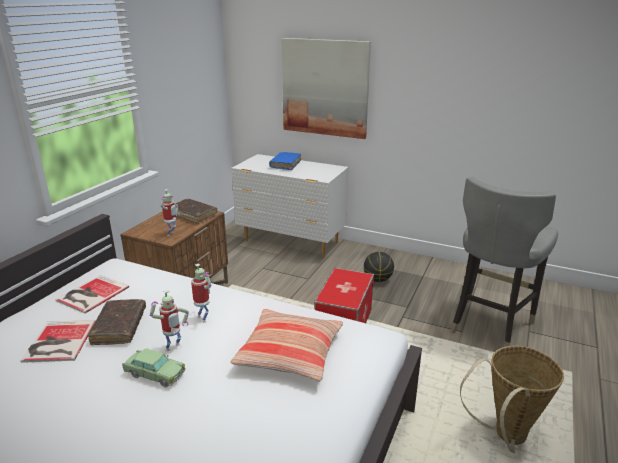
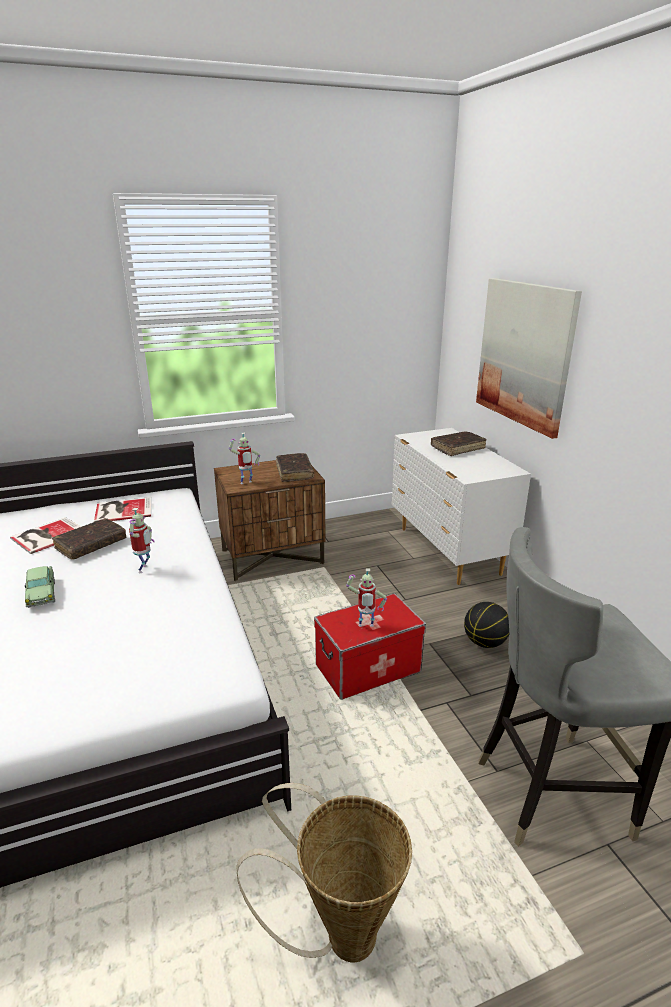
camera: 45 degrees right, 0 degrees up
toy robot [150,290,189,351] -> toy robot moved to [346,569,387,627]
pillow [230,309,343,382] -> none
blue book [269,152,301,170] -> brown book [431,431,486,456]

